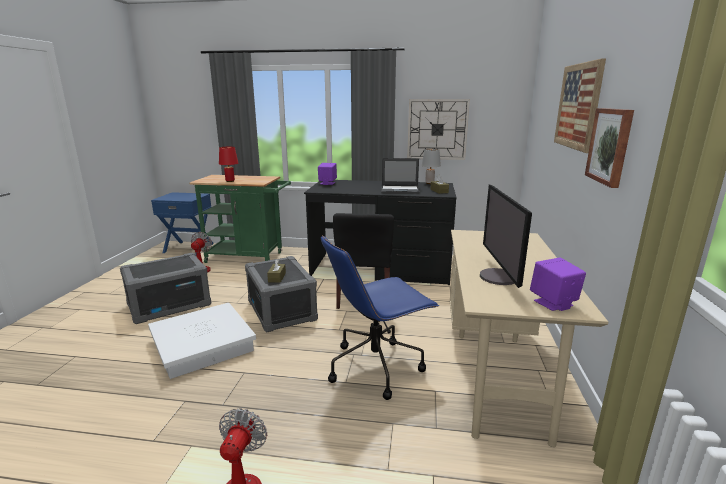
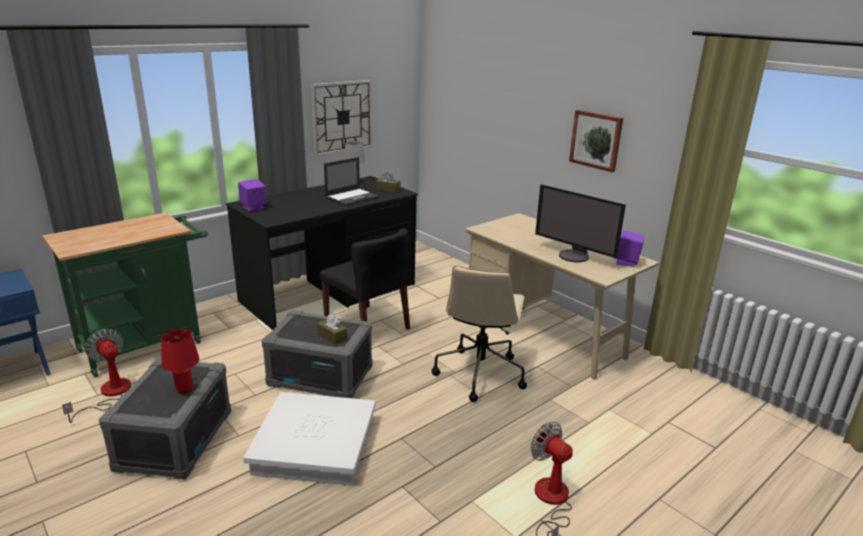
camera: 50 degrees left, 5 degrees up
red table lamp [219,147,238,182] -> red table lamp moved to [161,329,199,394]
blue office chair [321,235,439,400] -> beige office chair [432,266,527,402]
picture [554,58,606,153] -> none

